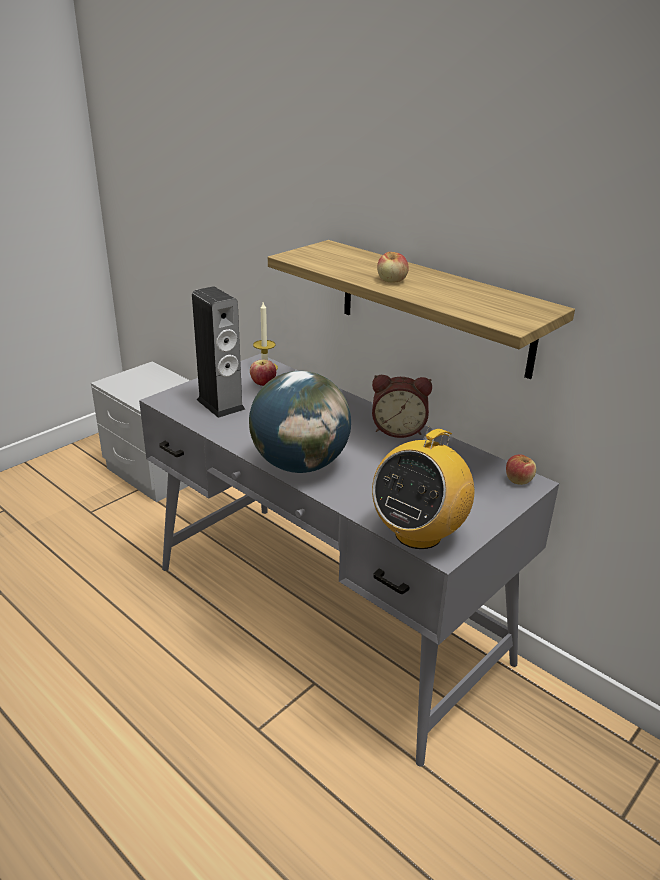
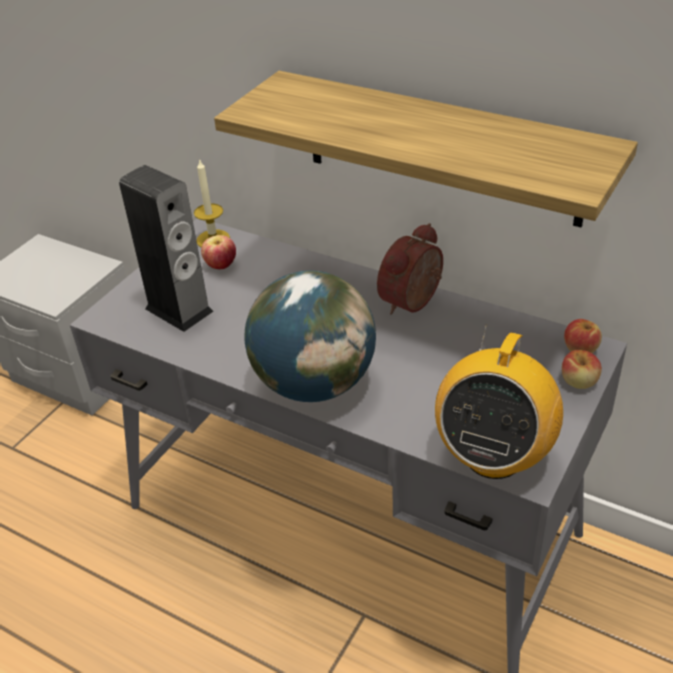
camera: 10 degrees left, 10 degrees up
alarm clock [372,375,432,438] -> alarm clock turned 135 degrees clockwise [377,223,443,315]
apple [377,252,409,282] -> apple moved to [562,350,602,389]

